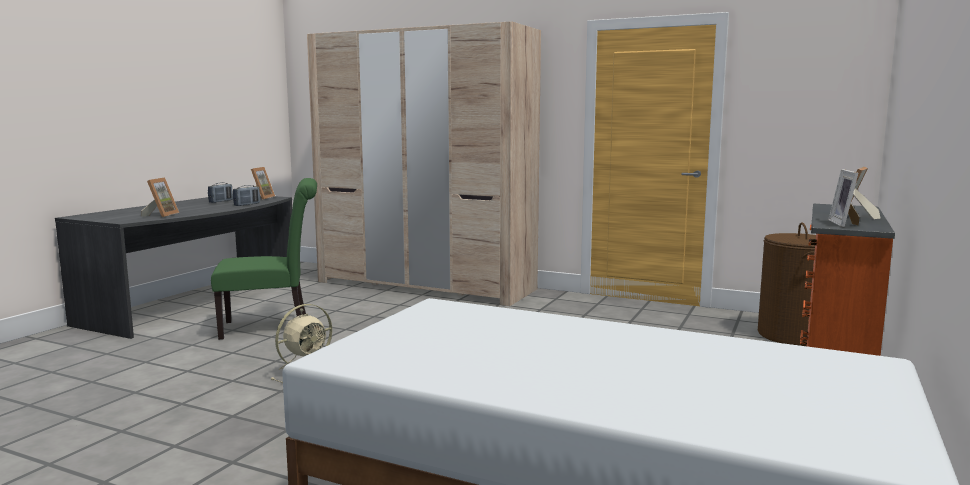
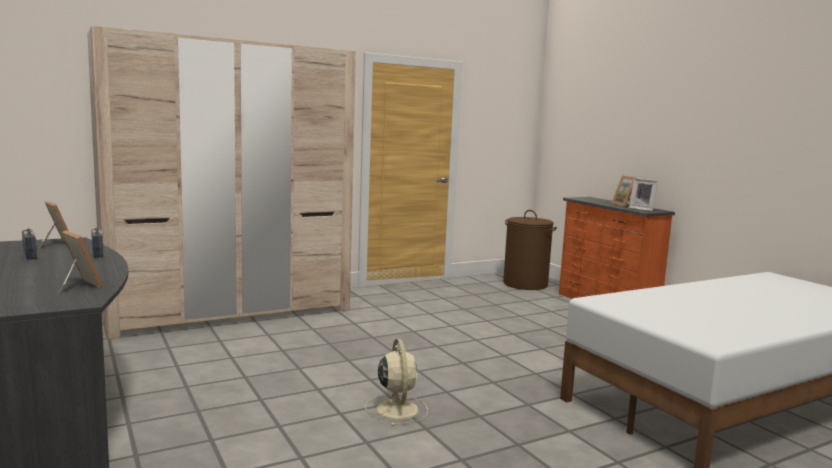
camera: 55 degrees left, 0 degrees up
green chair [211,178,317,340] -> none

